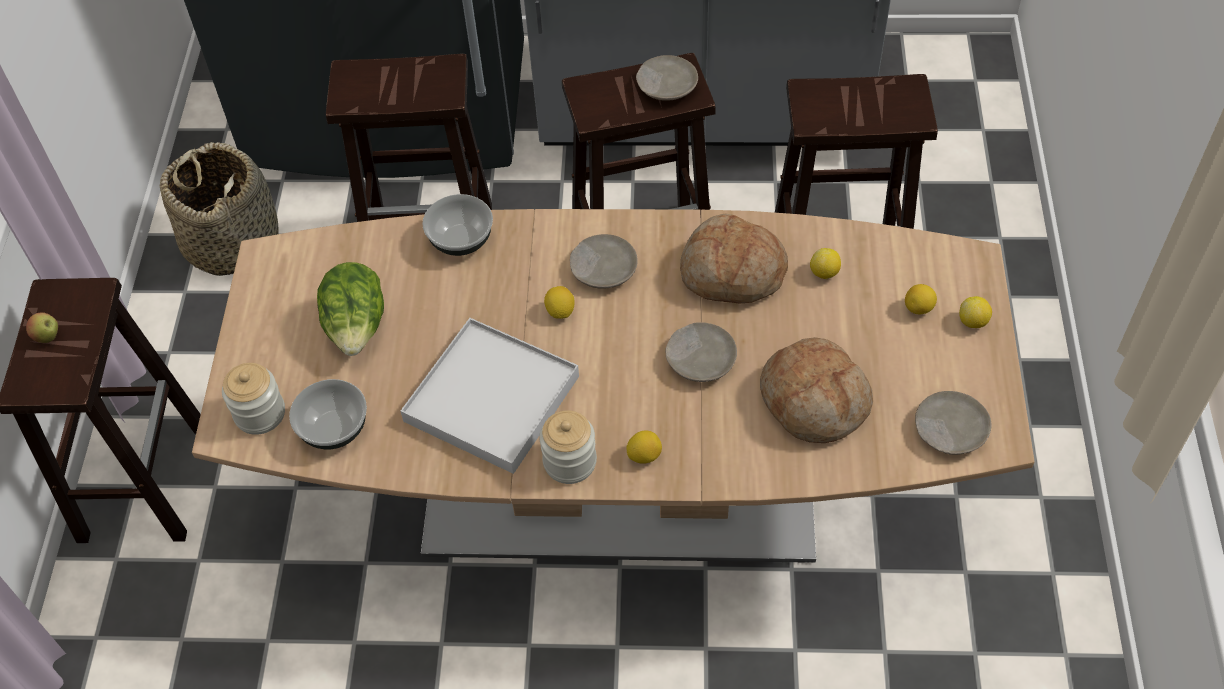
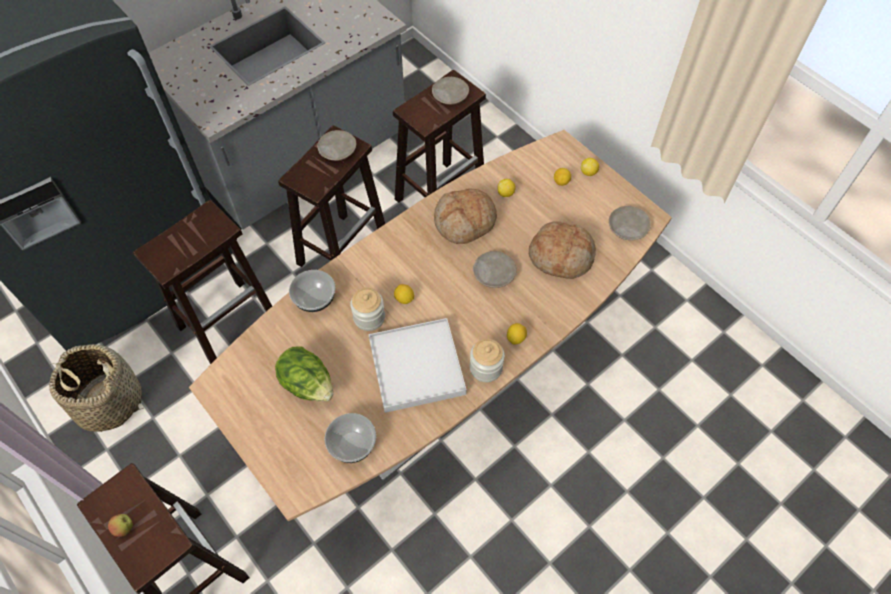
camera: 45 degrees left, 5 degrees up
jar [222,363,285,435] -> jar moved to [350,288,385,331]
beige plate [570,234,638,289] -> beige plate moved to [432,77,469,105]

